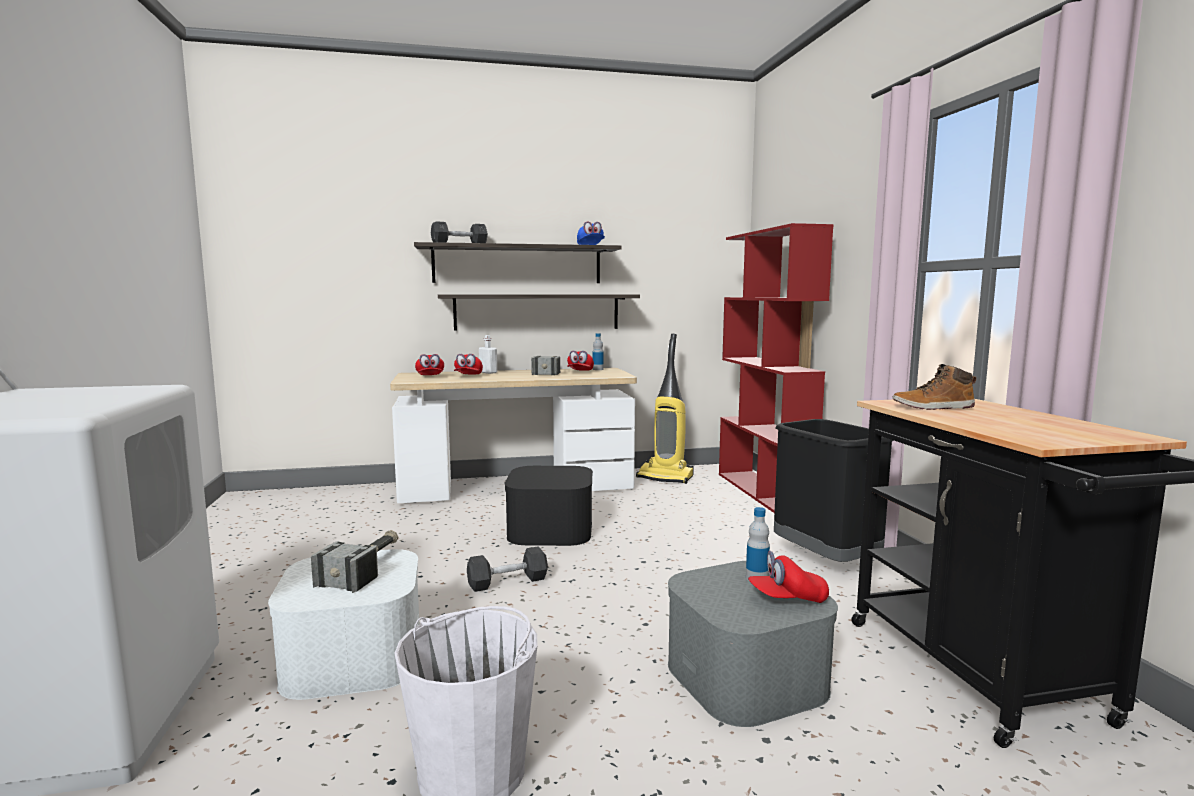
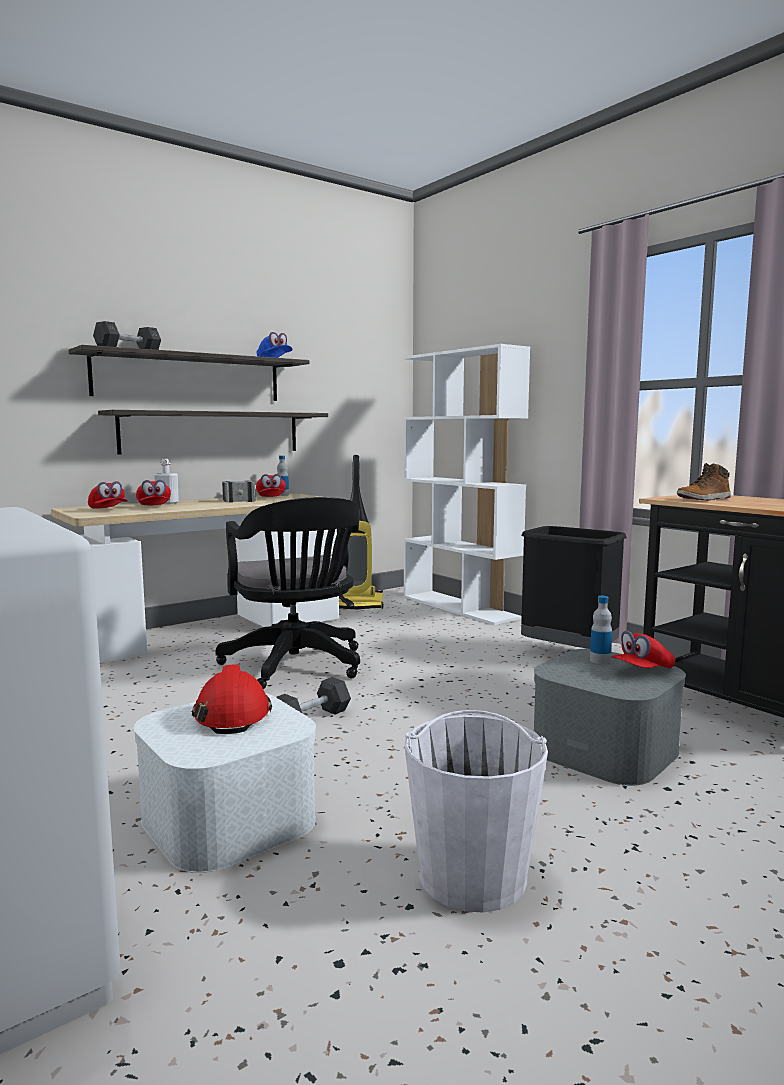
camera: 25 degrees left, 0 degrees up
hammer [311,530,398,593] -> red hard hat [192,664,272,734]
black storage box [505,466,593,546] -> black office chair [216,497,360,689]
red bookcase [719,223,833,513] -> white bookcase [404,344,530,625]

